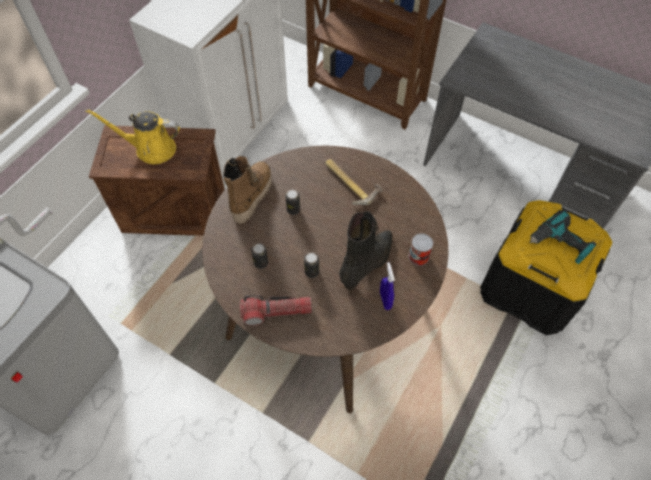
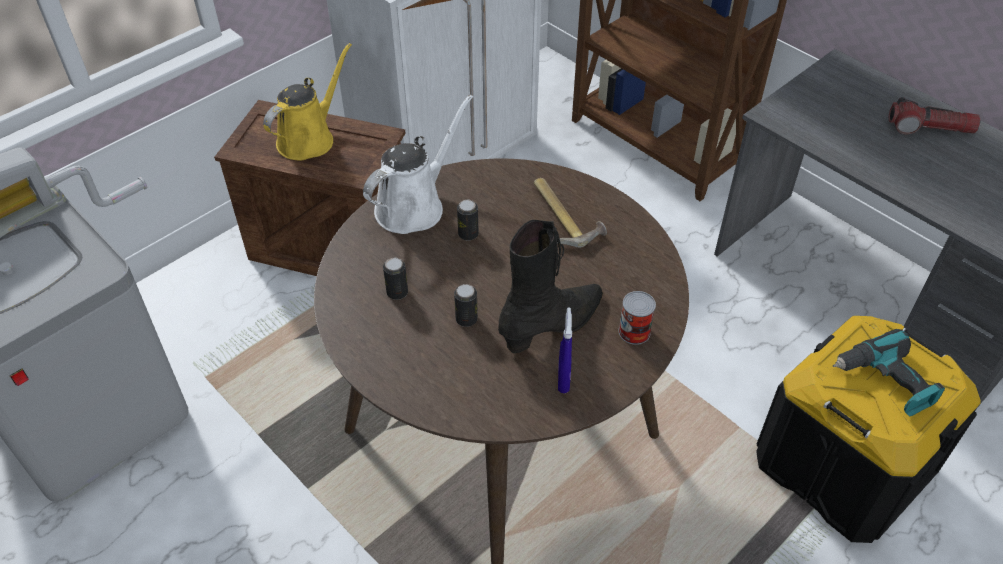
camera: 15 degrees right, 10 degrees down
yellow watering can [85,109,180,164] -> yellow watering can turned 105 degrees clockwise [263,43,352,161]
boot [223,156,272,223] -> white watering can [363,94,473,234]
flashlight [240,295,312,326] -> flashlight moved to [889,97,980,134]

